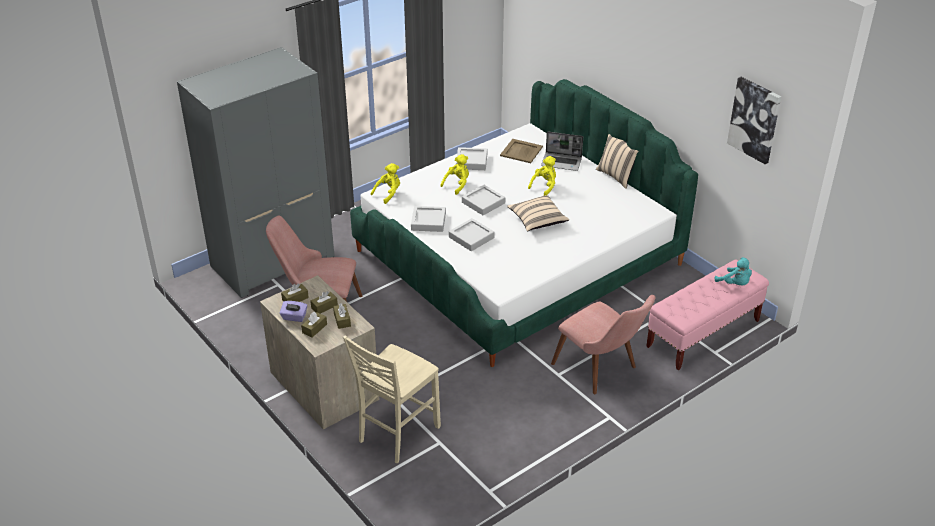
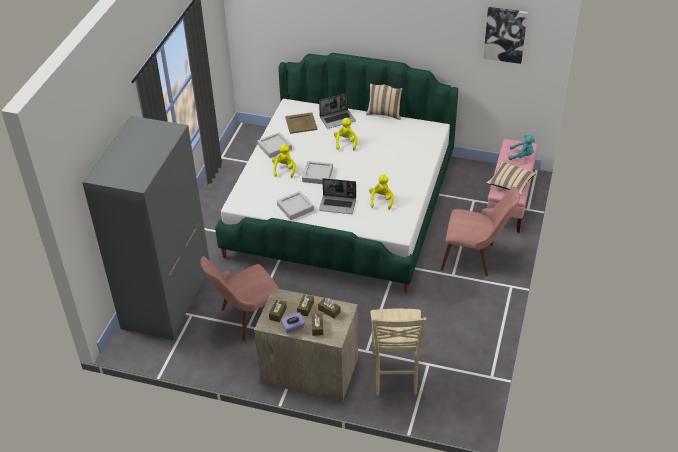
camera: 35 degrees left, 5 degrees up
yellow plush toy [371,163,400,204] -> yellow plush toy moved to [369,174,394,210]
grey tray [449,218,495,251] -> laptop [319,178,356,214]
beige pillow [507,195,569,231] -> beige pillow moved to [486,162,536,195]

